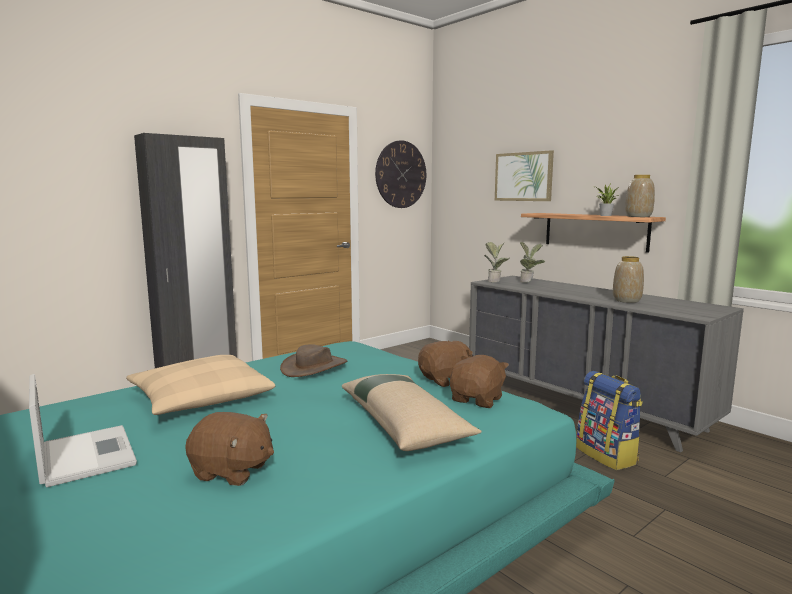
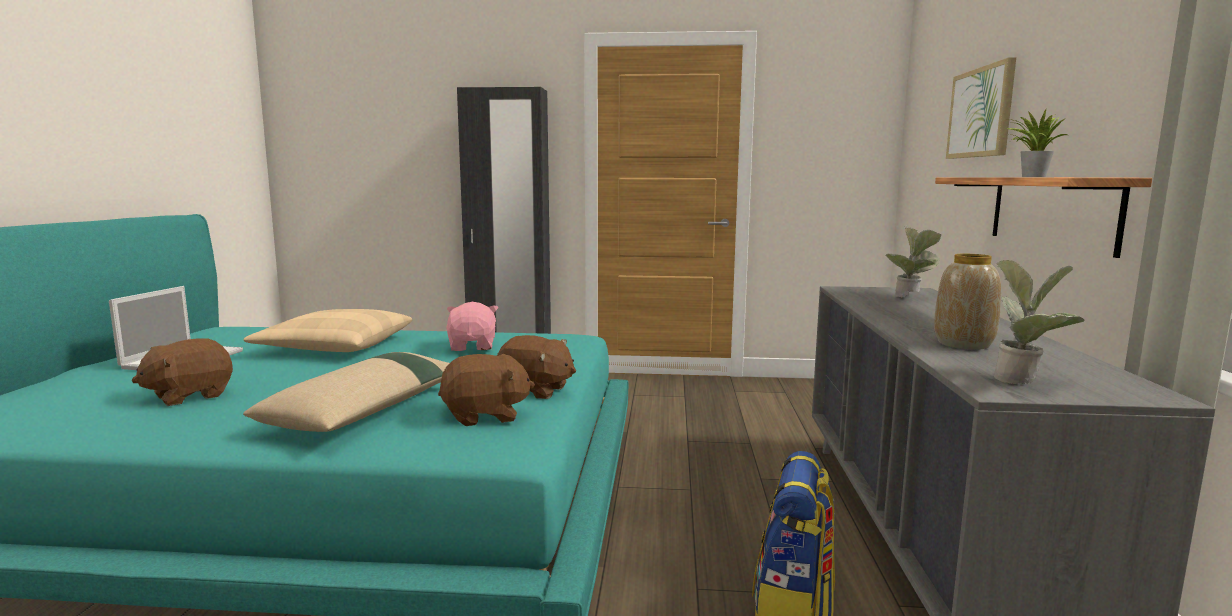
camera: 45 degrees right, 0 degrees up
brown plush toy [185,412,274,486] -> brown plush toy turned 75 degrees clockwise [132,338,233,406]
brown hat [280,344,348,377] -> pink plush toy [446,302,498,351]
wall clock [375,140,426,208] -> none
potted plant [484,242,509,282] -> potted plant moved to [994,260,1084,384]
vase [625,175,655,217] -> none

